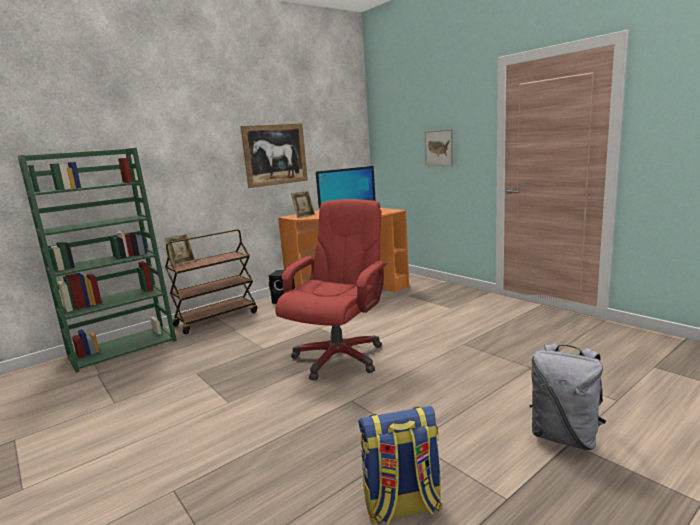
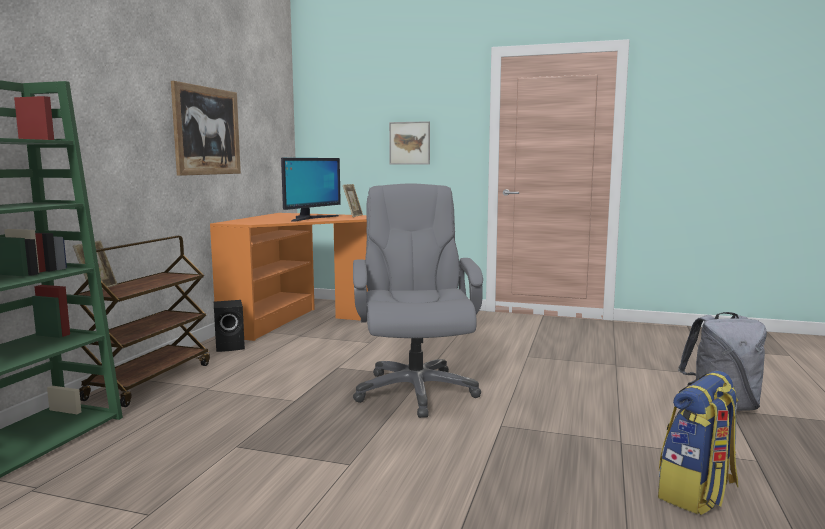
camera: 35 degrees left, 5 degrees down
red office chair [275,199,387,381] -> grey office chair [353,183,483,418]
picture frame [291,191,315,218] -> picture frame moved to [343,184,363,217]

